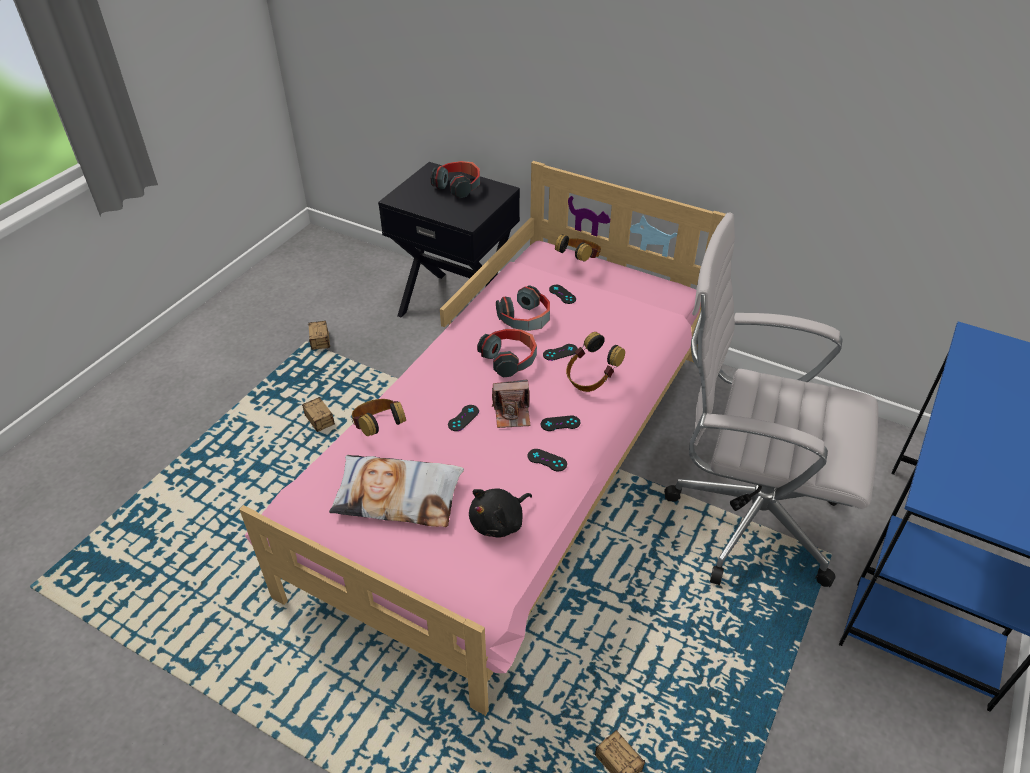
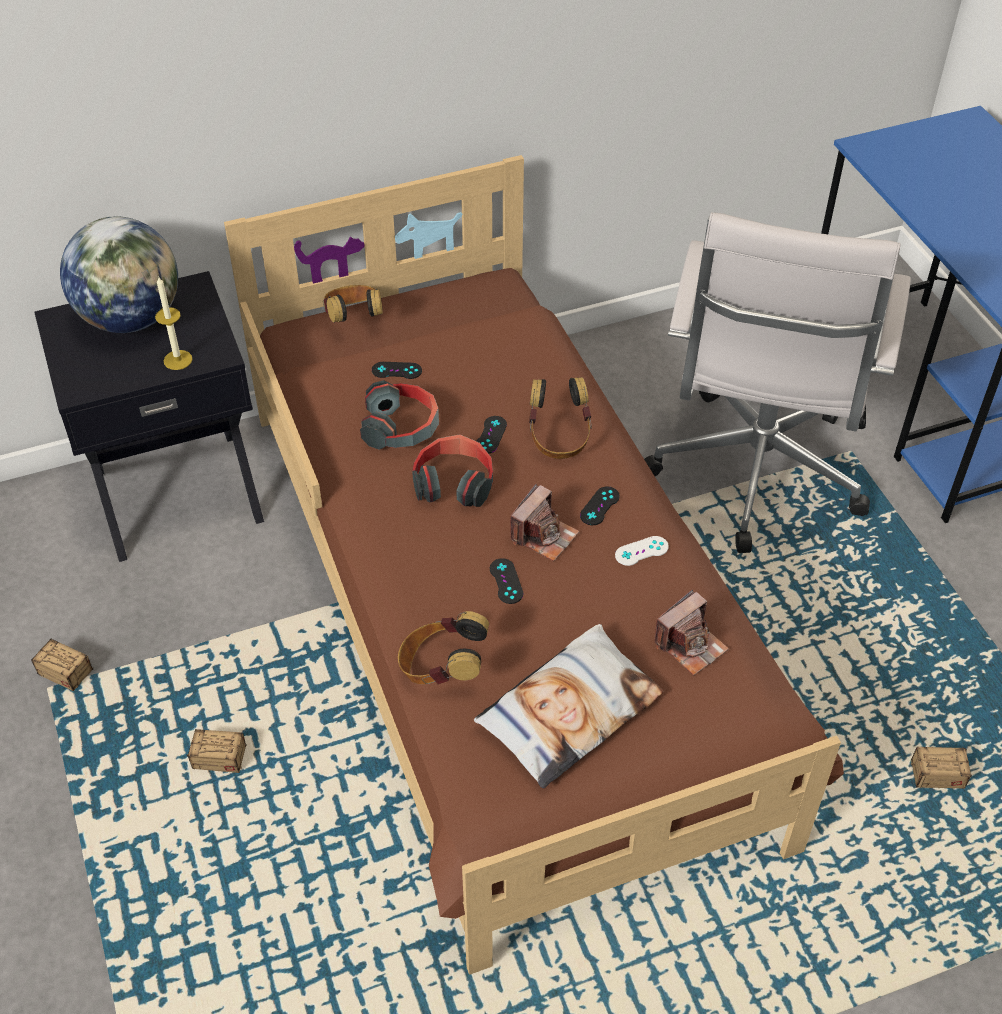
camera: 50 degrees left, 5 degrees up
pink bed [239,161,726,716] -> brown bed [224,155,844,975]
headphones [431,161,480,198] -> globe [60,216,178,333]
black plush toy [469,488,532,538] -> camera [654,589,729,676]
black game controller [528,449,567,471] -> white game controller [615,536,669,566]
white office chair [664,213,878,587] -> white office chair turned 45 degrees counterclockwise [644,212,911,553]
none -> candle [155,276,193,370]

